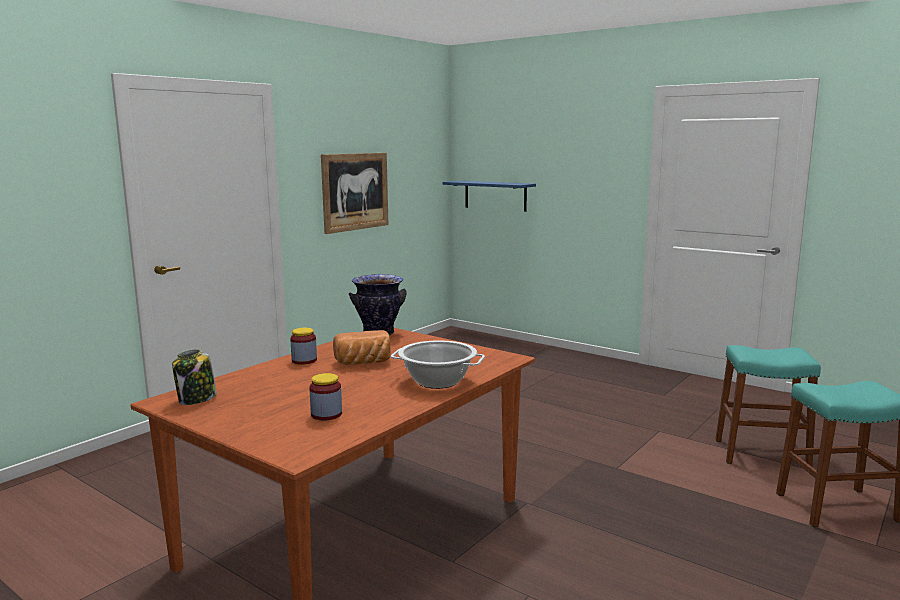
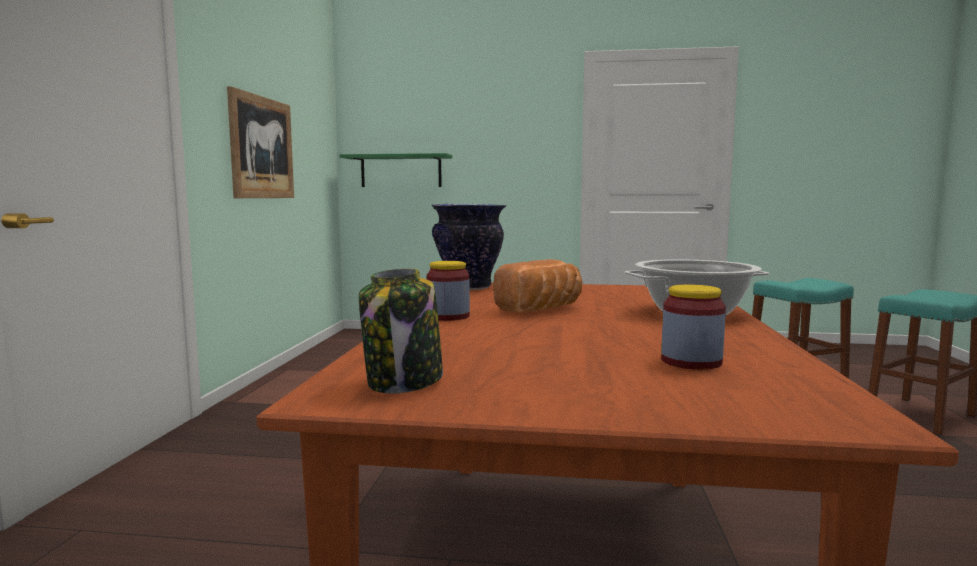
camera: 30 degrees left, 5 degrees down
blue shelf [442,181,536,212] -> green shelf [339,153,453,187]

